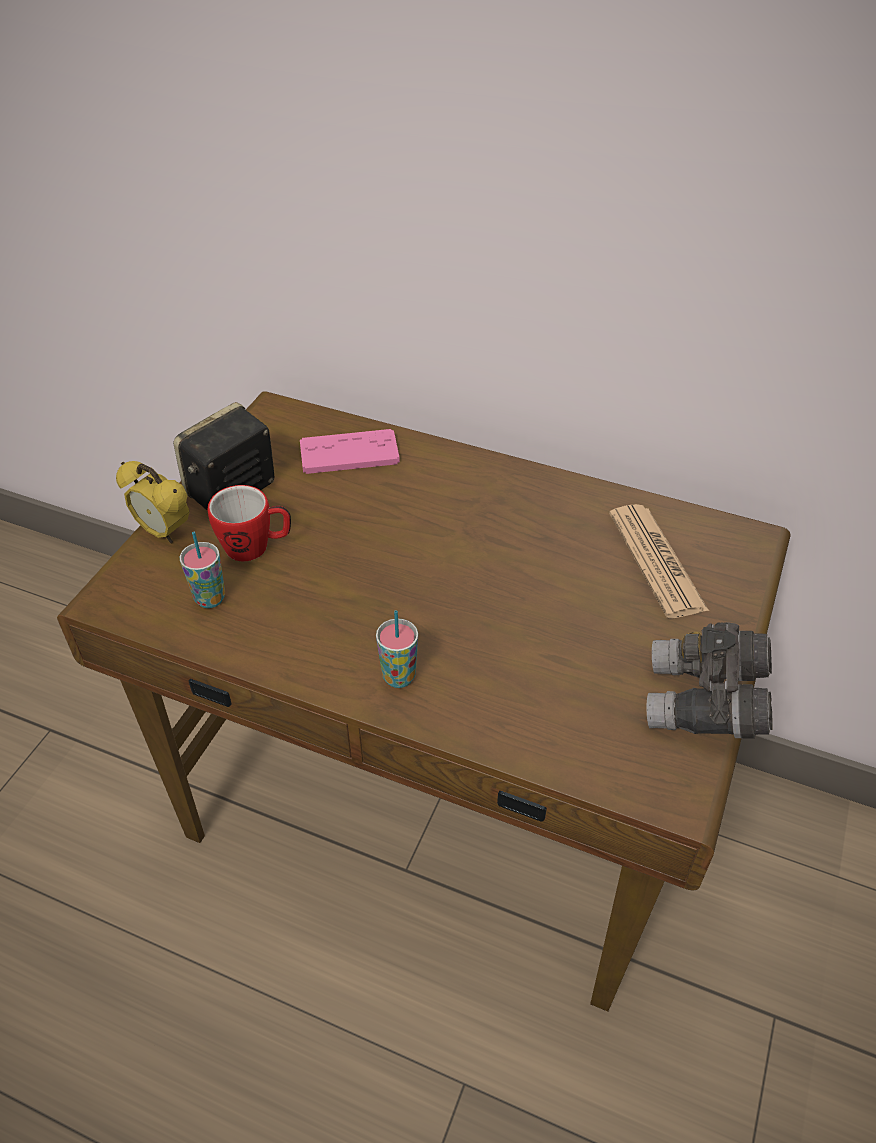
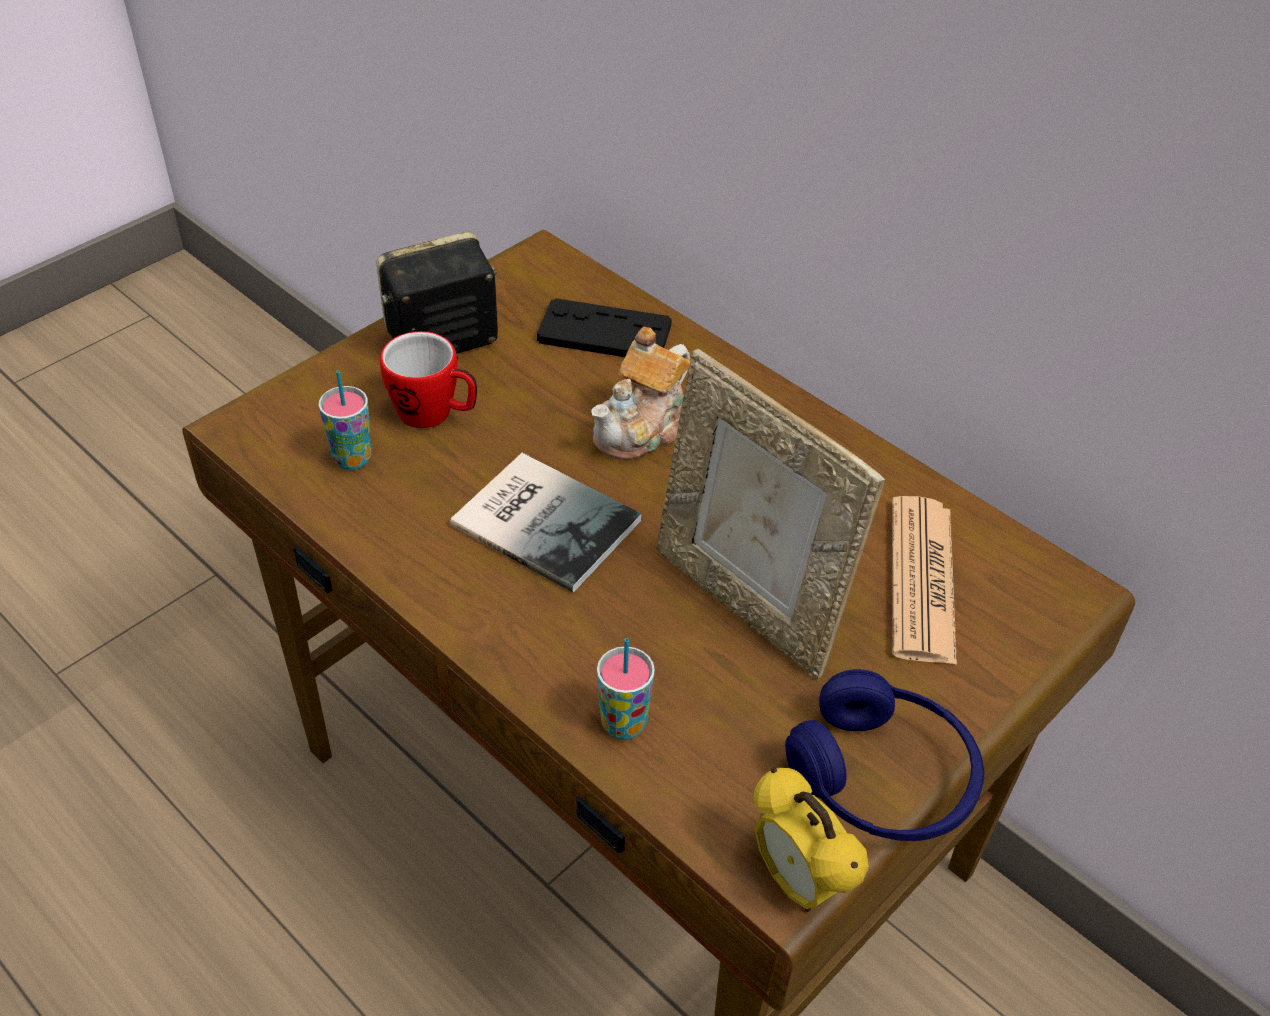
camera: 20 degrees right, 0 degrees up
alarm clock [116,461,190,543] -> alarm clock moved to [754,767,869,912]
pink game controller [300,429,400,474] -> black game controller [537,298,672,357]
cup [376,610,418,688] -> cup moved to [597,638,655,740]
grey binoculars [646,622,773,739] -> blue headphones [785,669,984,841]
none -> book [450,453,641,593]
none -> teapot [591,327,691,461]
none -> picture frame [656,349,885,679]

